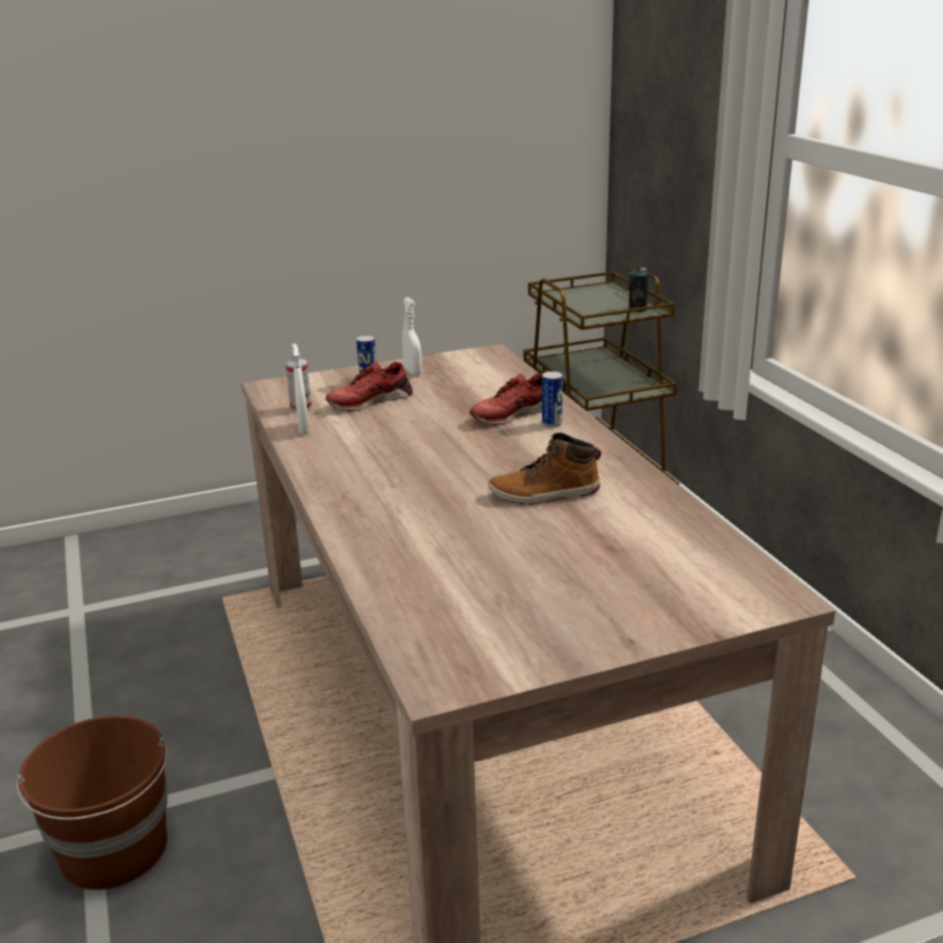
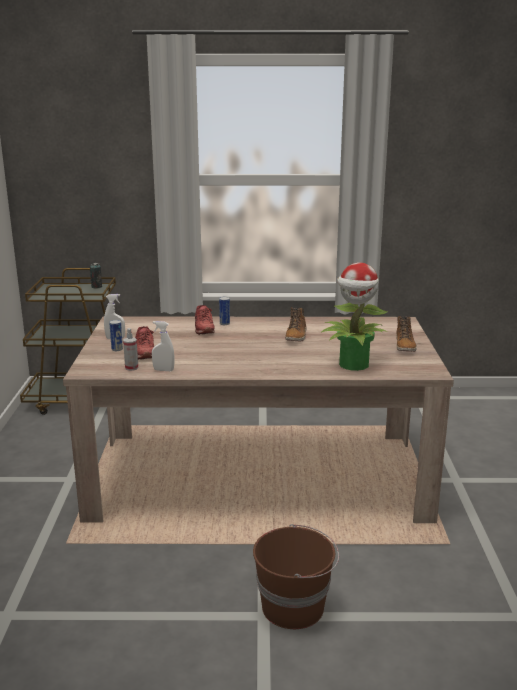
camera: 70 degrees left, 5 degrees down
none -> potted plant [322,262,387,371]
none -> boot [396,316,417,352]

